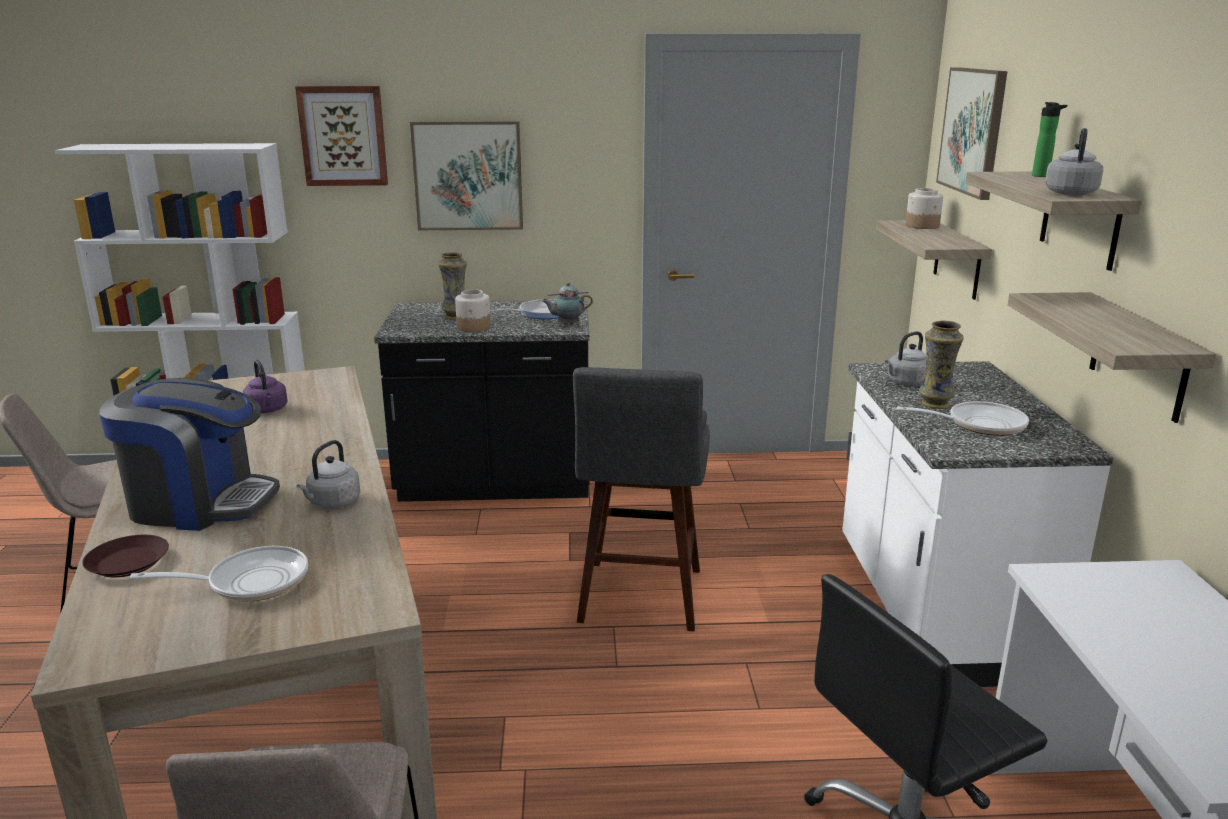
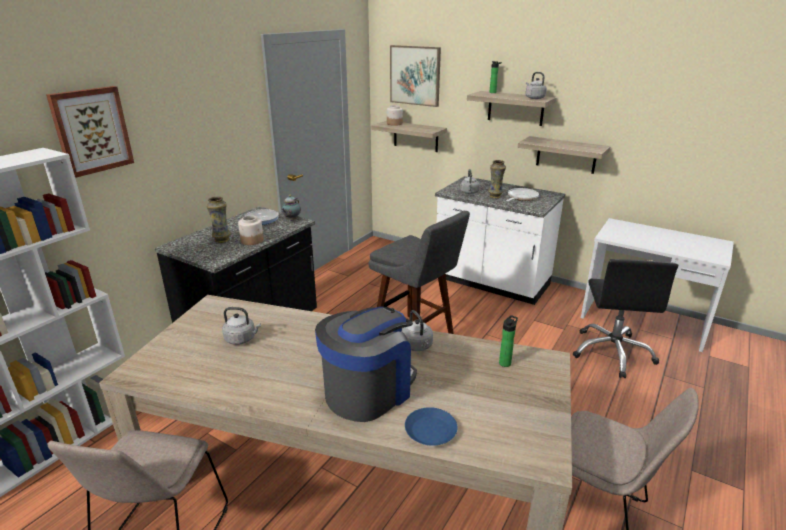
camera: 55 degrees left, 5 degrees up
brown plate [82,535,169,577] -> blue plate [405,407,458,446]
frying pan [130,546,308,602] -> none
purple kettle [243,360,288,413] -> grey kettle [222,307,261,345]
picture [410,121,523,230] -> none
none -> bottle [499,315,518,367]

